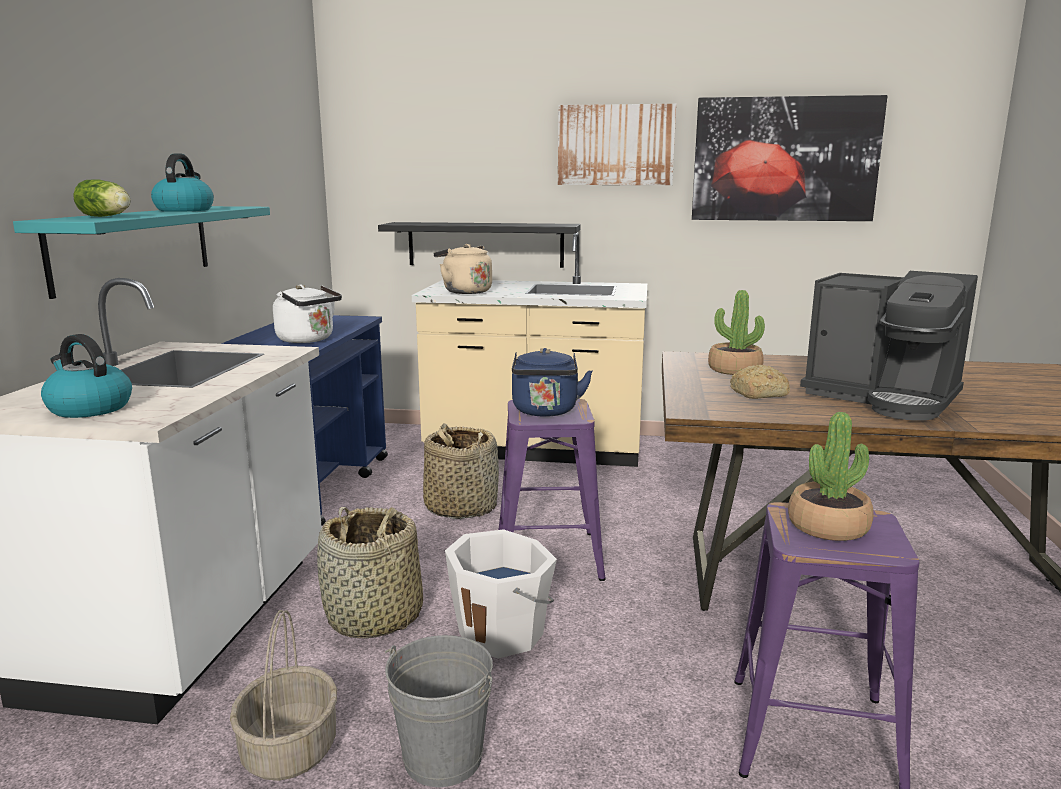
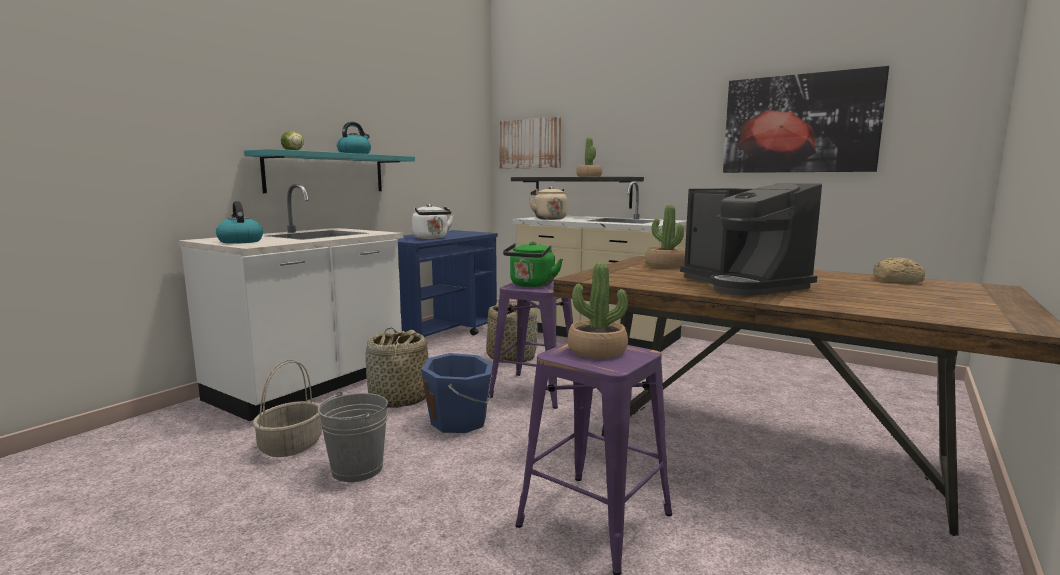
camera: 25 degrees right, 5 degrees down
white bucket [445,529,557,659] -> blue bucket [421,353,493,433]
blue kettle [512,348,593,416] -> green kettle [503,241,563,287]
picture [558,104,676,185] -> picture moved to [499,117,561,168]
bread [730,365,790,399] -> bread moved to [873,257,925,282]
none -> potted plant [576,137,602,177]

